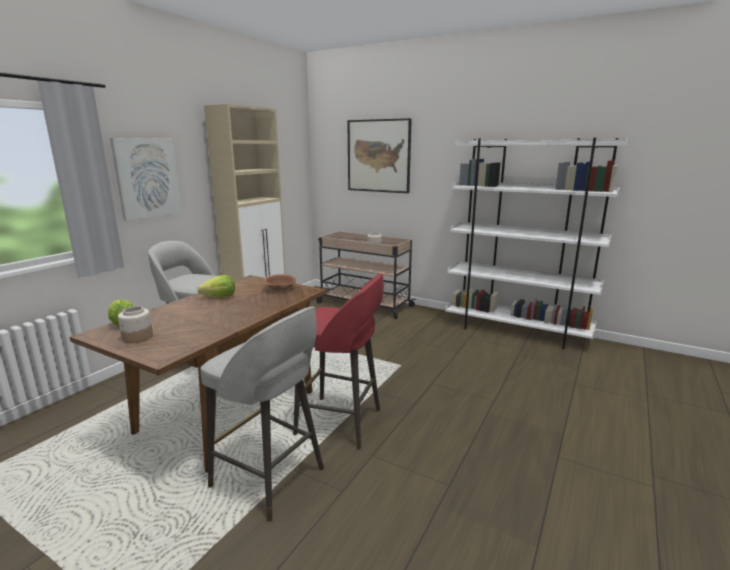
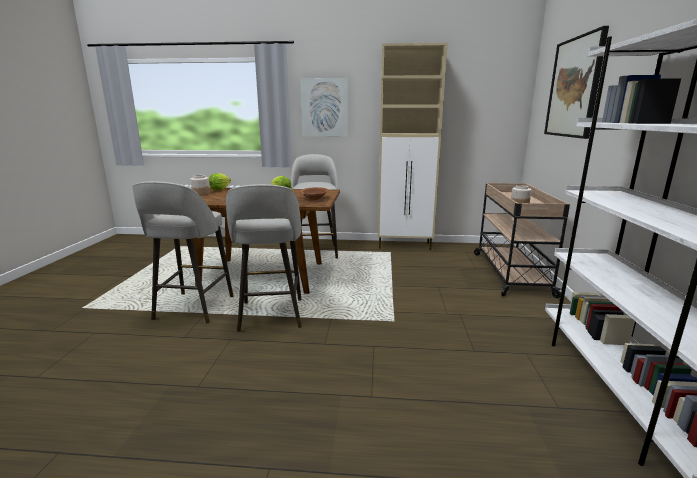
camera: 65 degrees right, 0 degrees up
red stool [293,273,384,449] -> grey stool [226,184,302,332]

